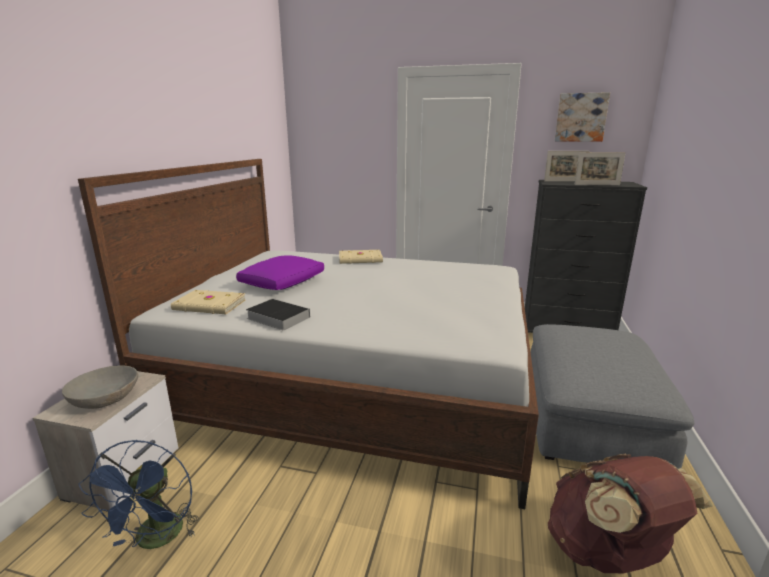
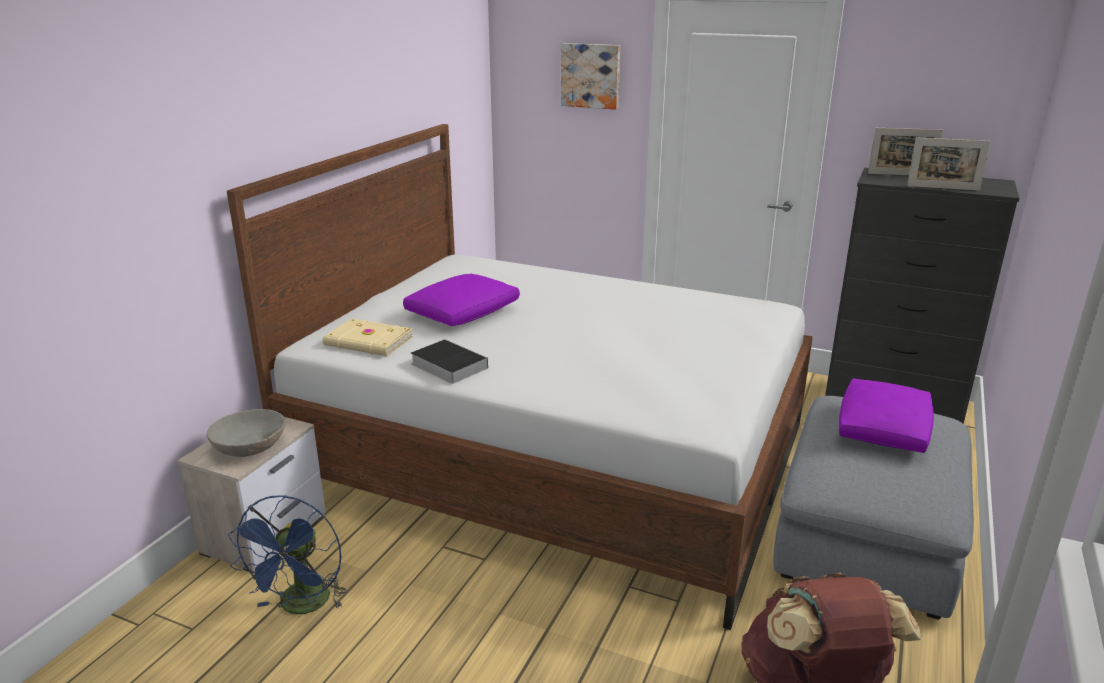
camera: 10 degrees right, 5 degrees up
beige book [339,250,383,264] -> none
picture [555,92,610,142] -> picture moved to [561,43,620,110]
none -> purple pillow [839,378,934,453]

